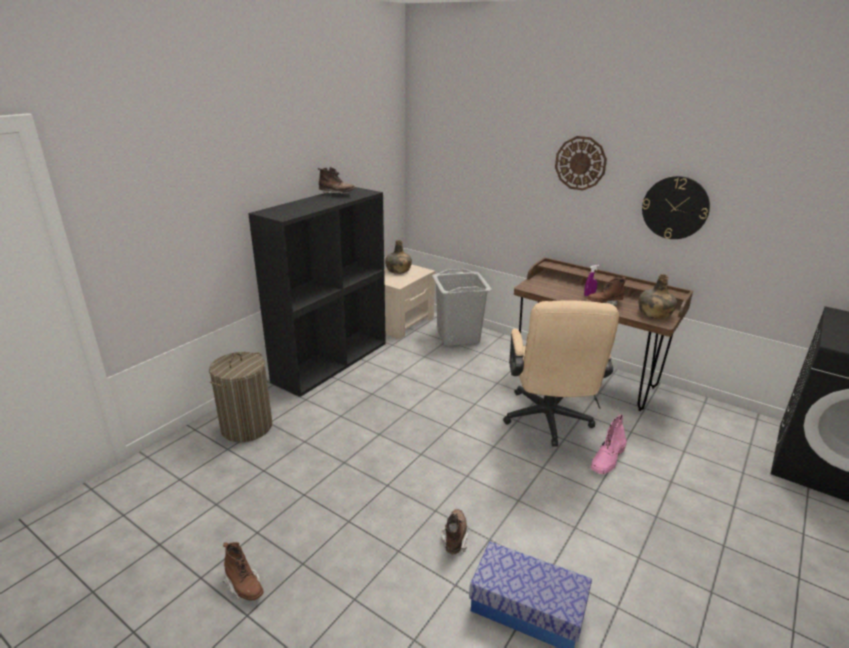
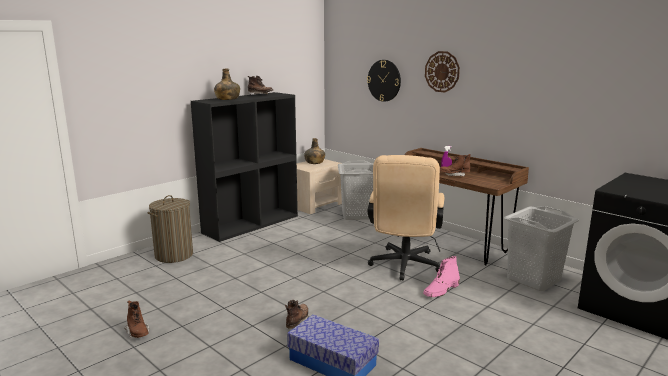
camera: 10 degrees right, 10 degrees down
green bottle [638,274,677,319] -> green bottle moved to [214,68,240,100]
wall clock [642,176,710,239] -> wall clock moved to [367,60,401,102]
none -> grey laundry basket [504,206,579,291]

